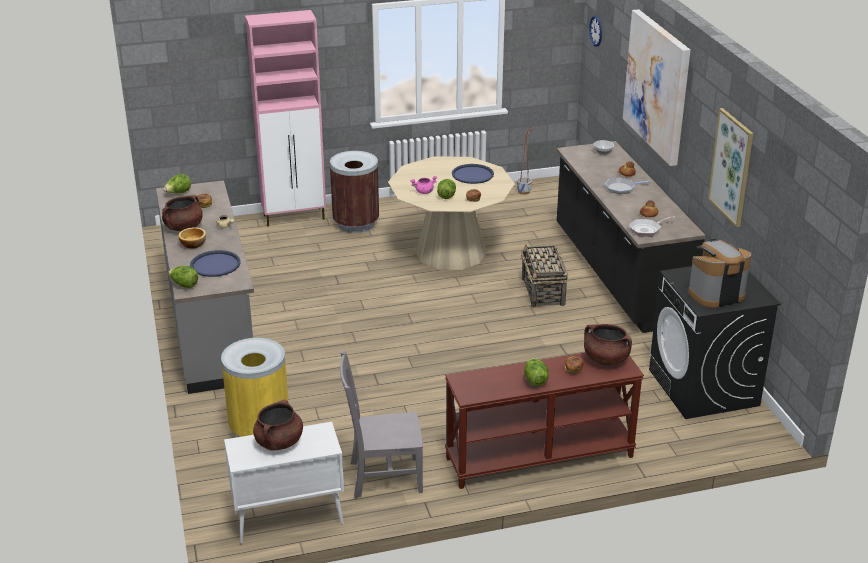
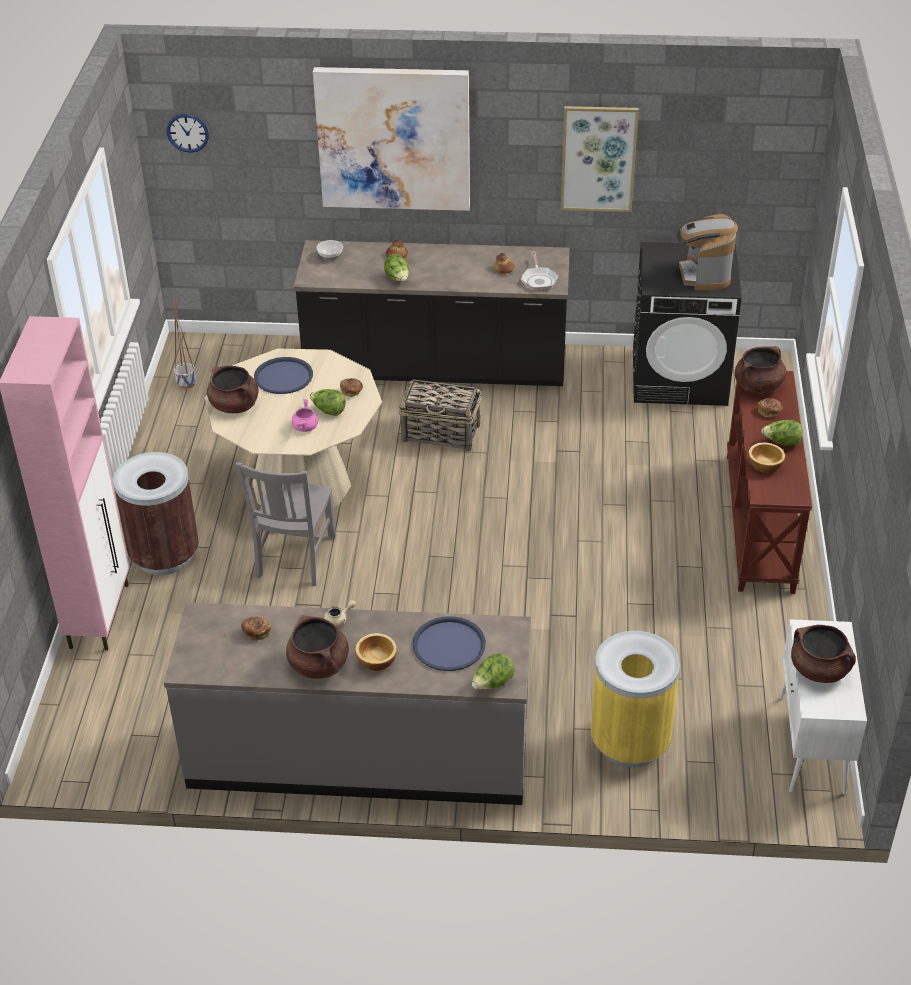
camera: 70 degrees left, 10 degrees up
lettuce [163,174,191,194] -> lettuce moved to [384,254,409,281]
grey chair [340,351,423,498] -> grey chair moved to [236,462,336,586]
frying pan [605,178,650,194] -> none
none -> brown cooking pot [207,366,259,413]
none -> bowl [748,443,785,473]

